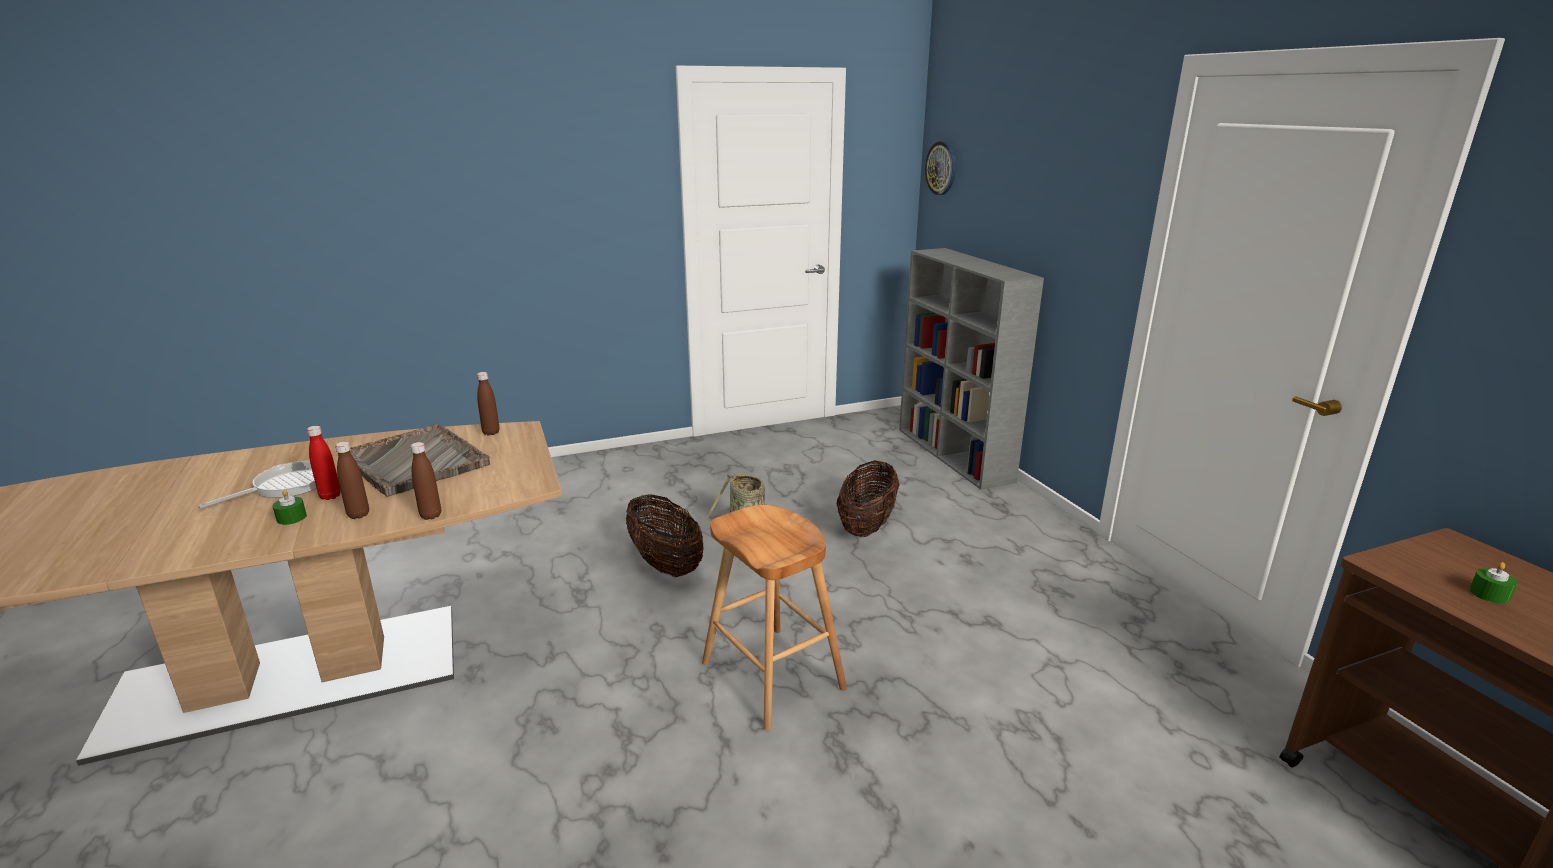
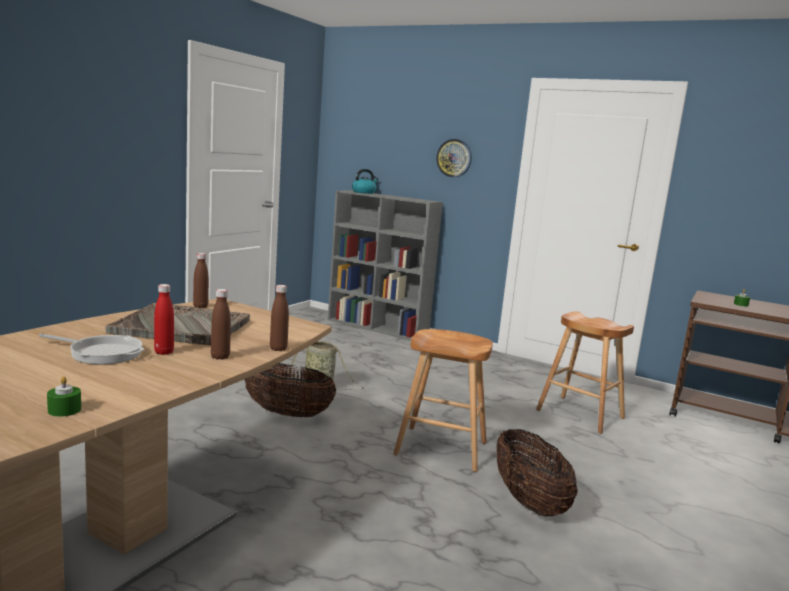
camera: 40 degrees left, 10 degrees down
frying pan [198,461,317,509] -> frying pan turned 105 degrees clockwise [39,333,144,364]
green candle [273,490,307,525] -> green candle moved to [47,376,81,417]
basket [836,460,900,537] -> basket moved to [497,429,578,517]
wall clock [925,141,956,195] -> wall clock moved to [436,139,472,177]
none -> kettle [352,169,379,194]
none -> brown stool [536,311,634,434]

